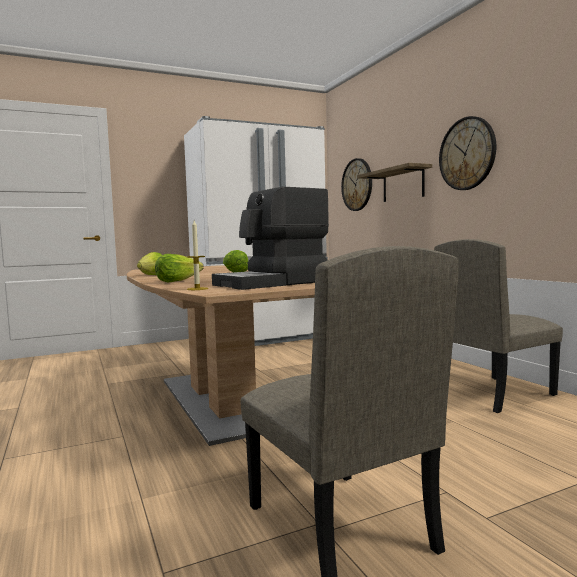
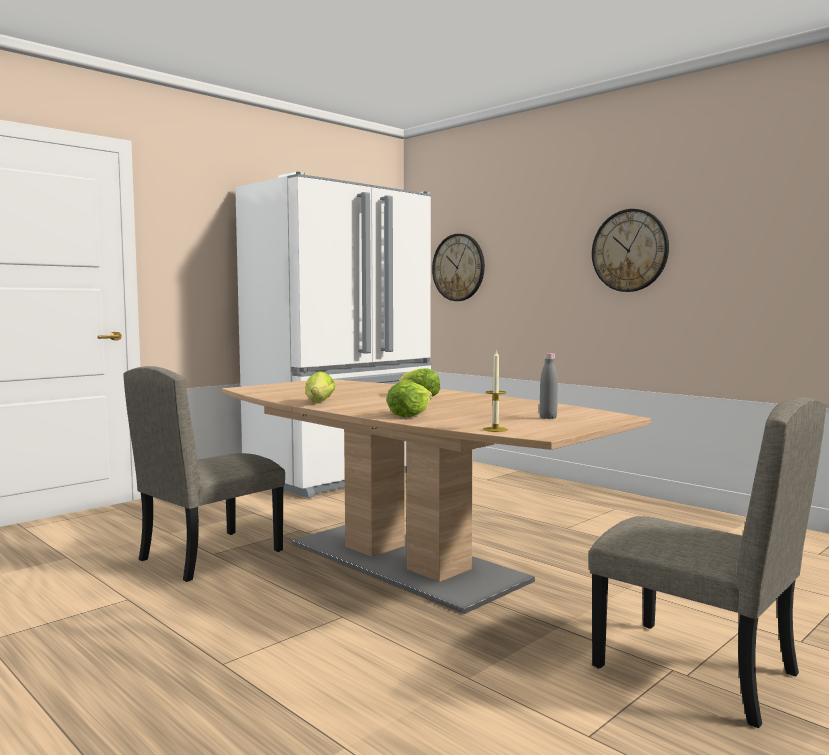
camera: 20 degrees left, 0 degrees up
coffee machine [212,187,329,290] -> grey bottle [539,353,558,419]
shelf [357,163,432,202] -> none
beige chair [434,239,563,413] -> beige chair moved to [123,366,285,582]

